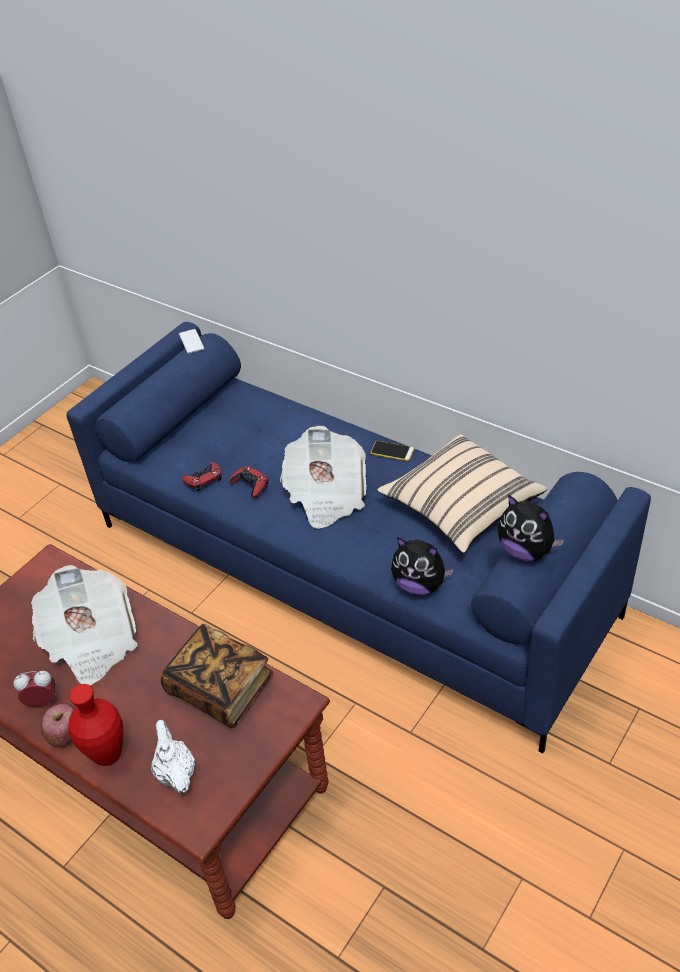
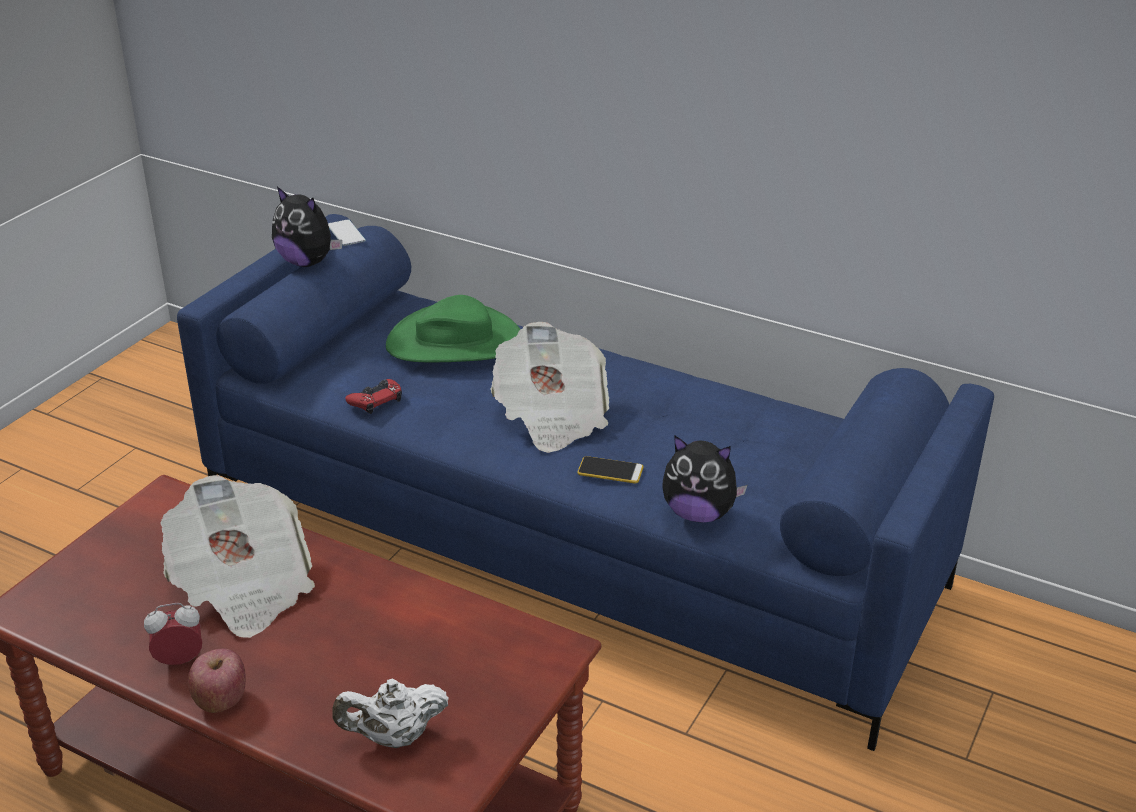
camera: 10 degrees left, 10 degrees down
red vase [68,684,123,766] -> none
white teapot [151,720,195,793] -> white teapot turned 75 degrees counterclockwise [333,679,449,748]
book [161,624,273,728] -> none
red game controller [229,466,268,498] -> none
phone [370,441,414,461] -> phone moved to [577,456,644,484]
beige pillow [377,434,547,553] -> none
plush toy [497,494,565,562] -> plush toy moved to [272,187,342,267]
none -> green hat [386,295,521,363]

